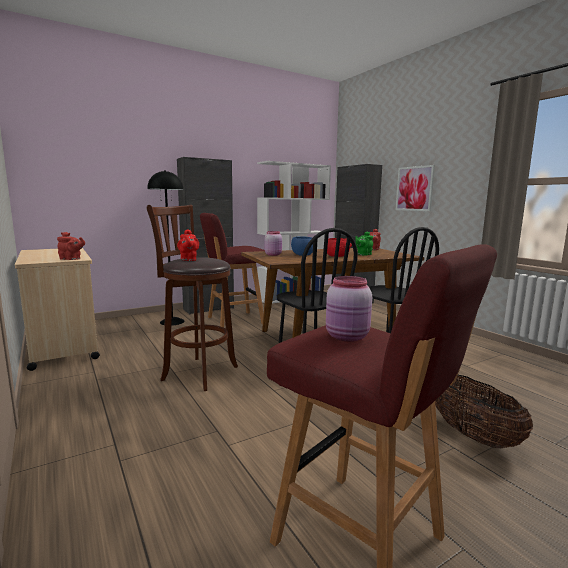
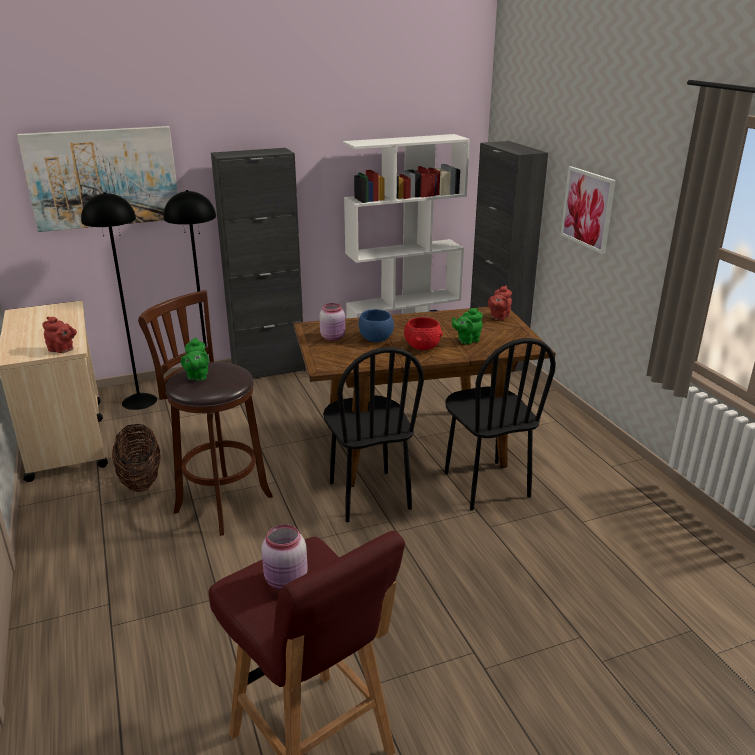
camera: 10 degrees right, 15 degrees up
red teapot [177,229,199,261] -> green teapot [181,337,209,381]
red stool [200,213,265,328] -> none
basket [435,375,533,448] -> basket moved to [112,424,161,492]
none -> picture [17,126,178,232]
none -> black floor lamp [81,192,157,410]

